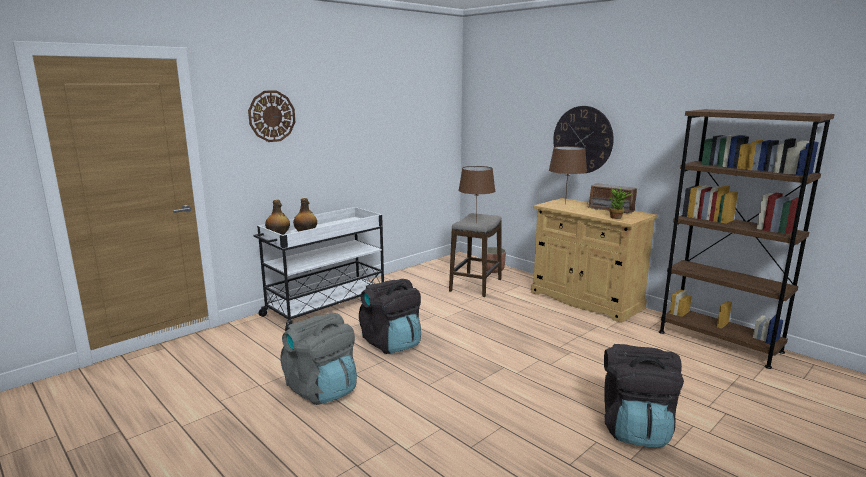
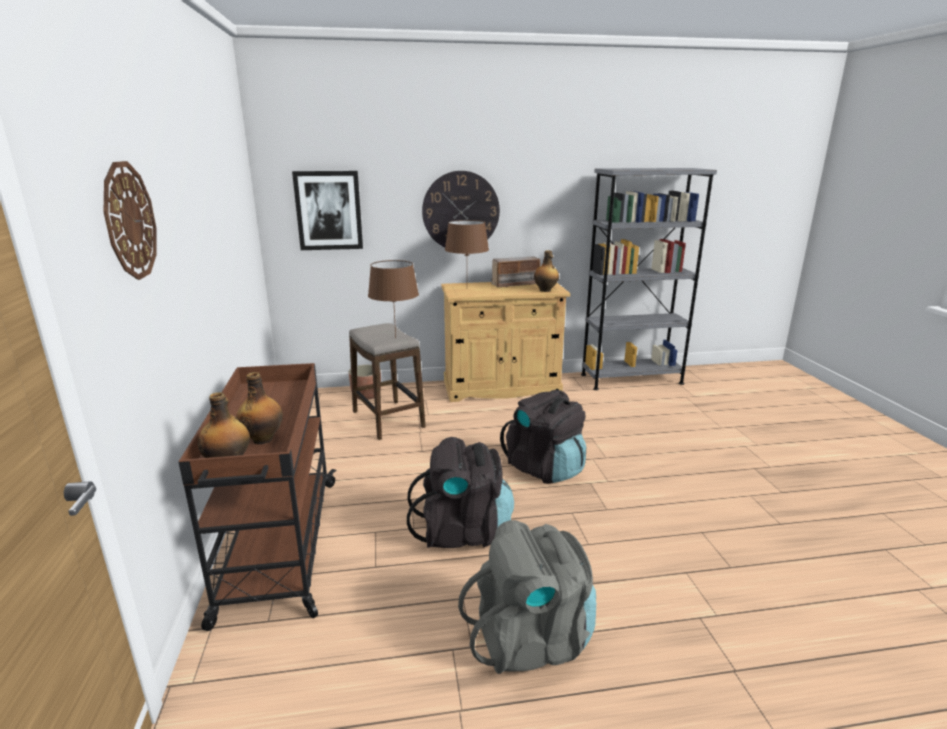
camera: 55 degrees left, 5 degrees up
white cart [254,207,384,331] -> brown cart [179,363,336,631]
black backpack [604,344,684,447] -> black backpack moved to [500,390,586,484]
potted plant [609,187,633,219] -> bottle [534,250,559,292]
brown bookcase [659,109,835,369] -> grey bookcase [581,168,717,390]
none -> picture [292,171,363,250]

